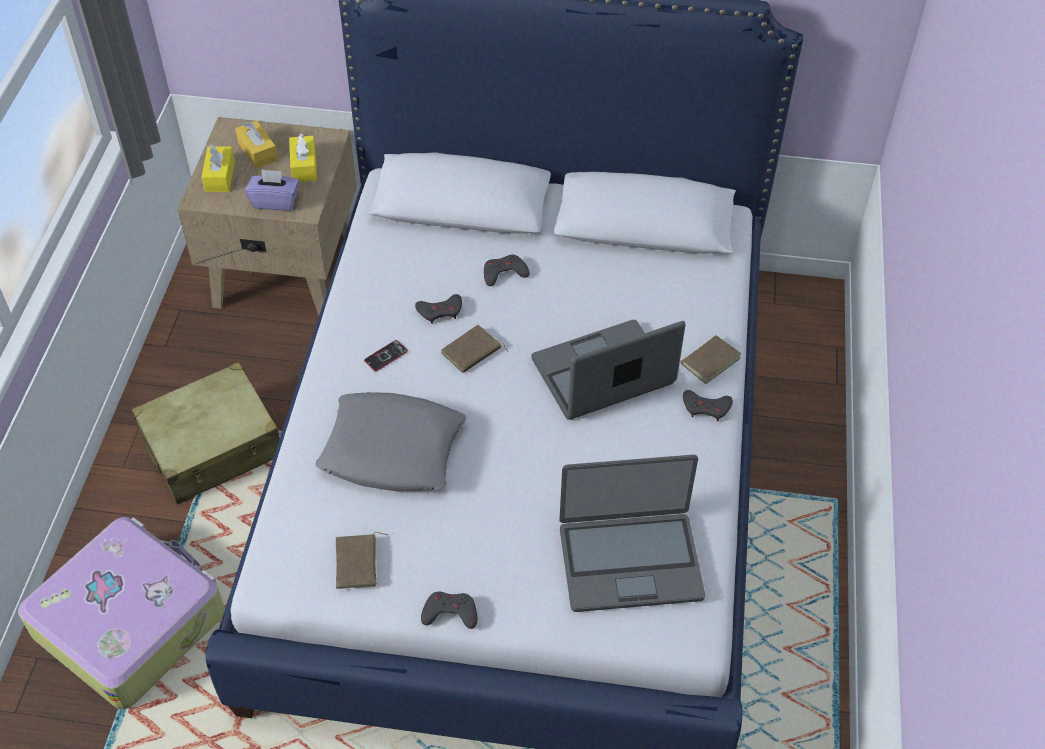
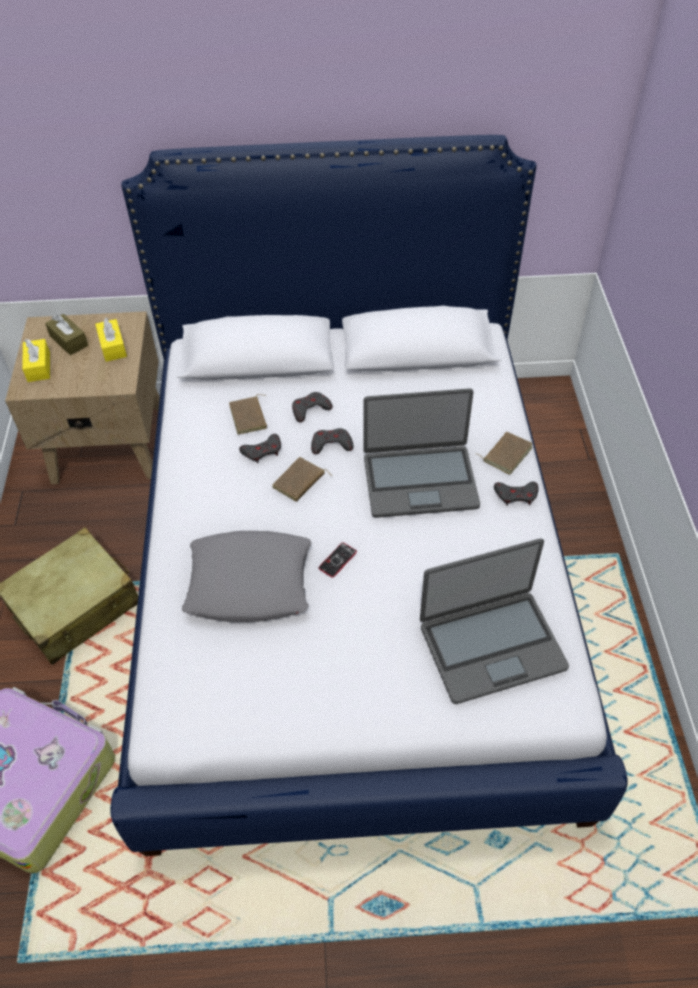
camera: 10 degrees left, 0 degrees up
yellow tissue box [235,121,278,169] -> brown tissue box [45,314,88,355]
purple tissue box [245,169,299,211] -> none
brown book [336,532,388,589] -> brown book moved to [229,394,267,435]
phone [364,340,408,372] -> phone moved to [318,543,357,578]
grey game controller [421,592,477,629] -> grey game controller moved to [311,428,353,454]
laptop [531,320,685,420] -> laptop turned 150 degrees counterclockwise [363,388,480,518]

